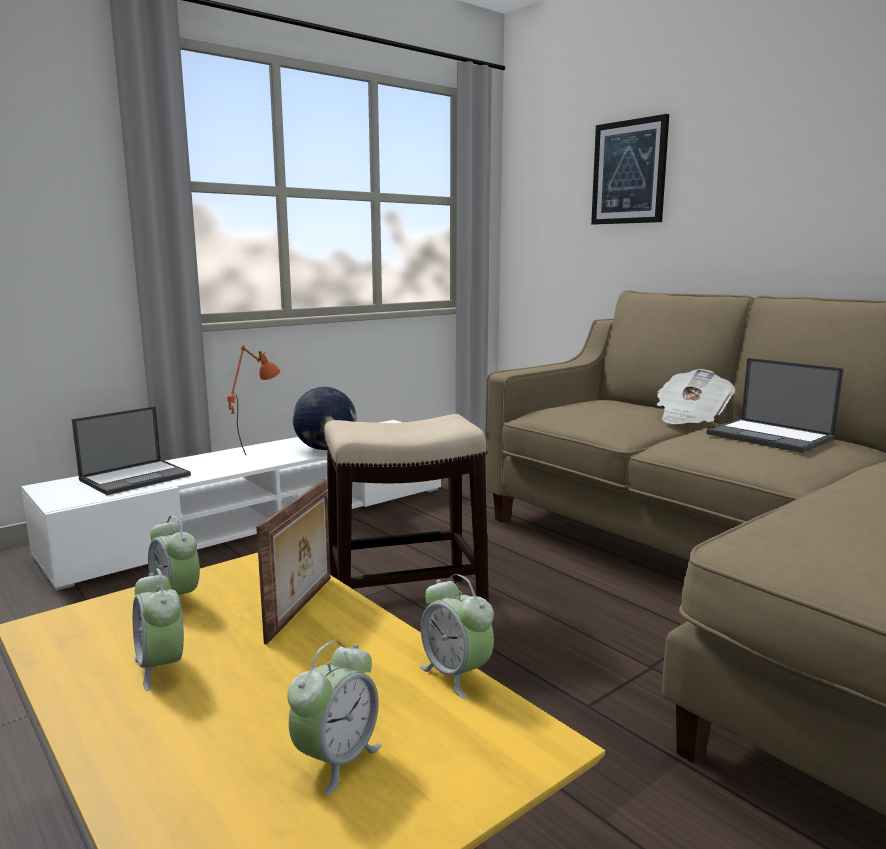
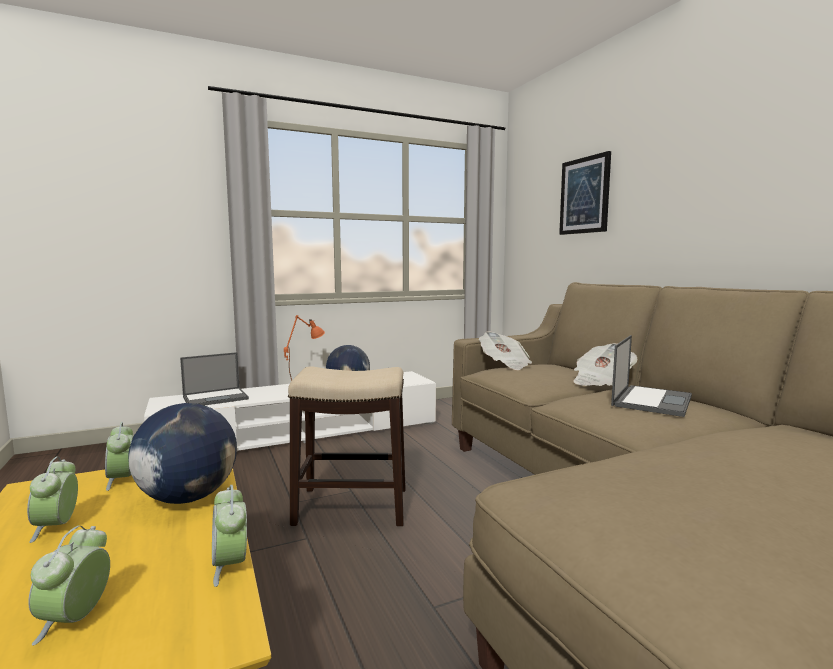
camera: 15 degrees right, 5 degrees down
picture frame [256,479,331,645] -> globe [128,403,237,504]
alarm clock [287,640,381,796] -> alarm clock turned 135 degrees clockwise [28,526,110,646]
laptop [706,358,844,453] -> laptop turned 120 degrees counterclockwise [611,335,692,417]
none -> newspaper [479,331,532,370]

